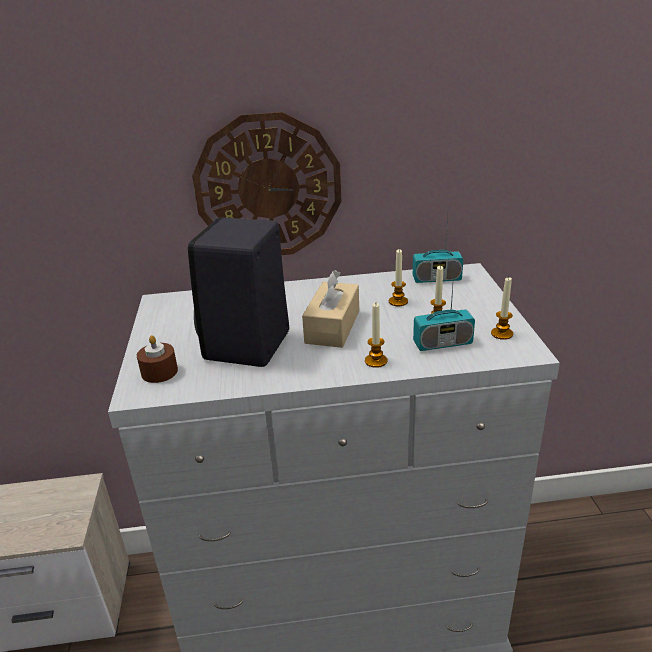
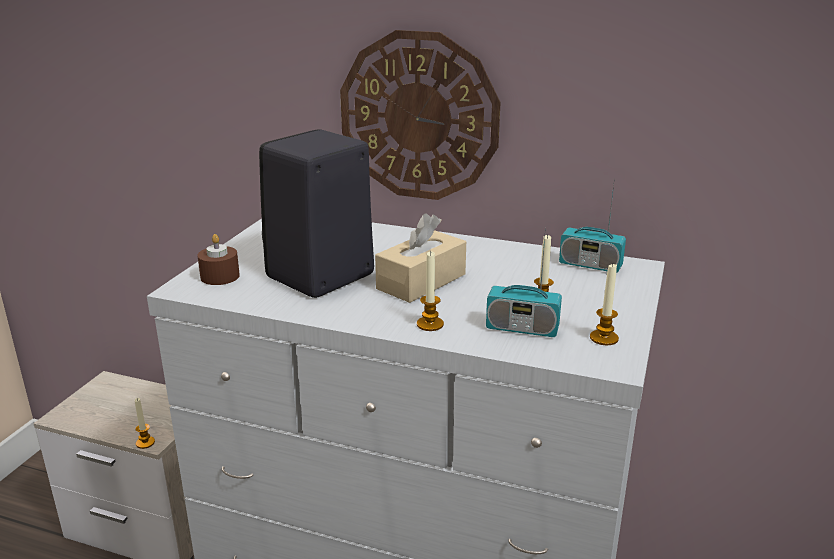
camera: 25 degrees right, 5 degrees down
candle [389,249,408,306] -> candle moved to [135,398,155,449]

